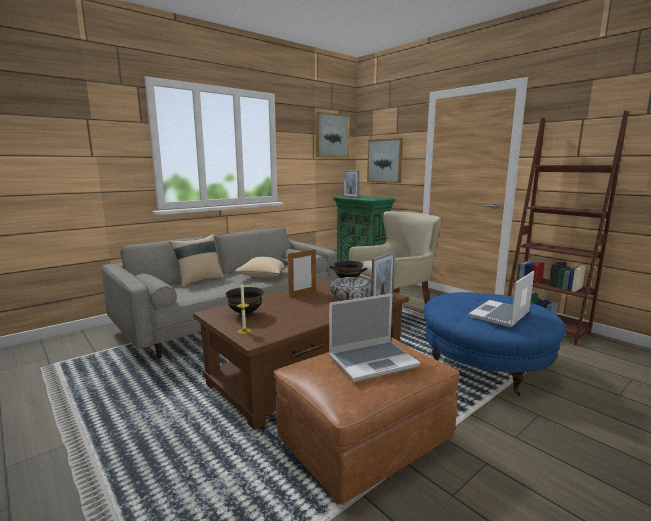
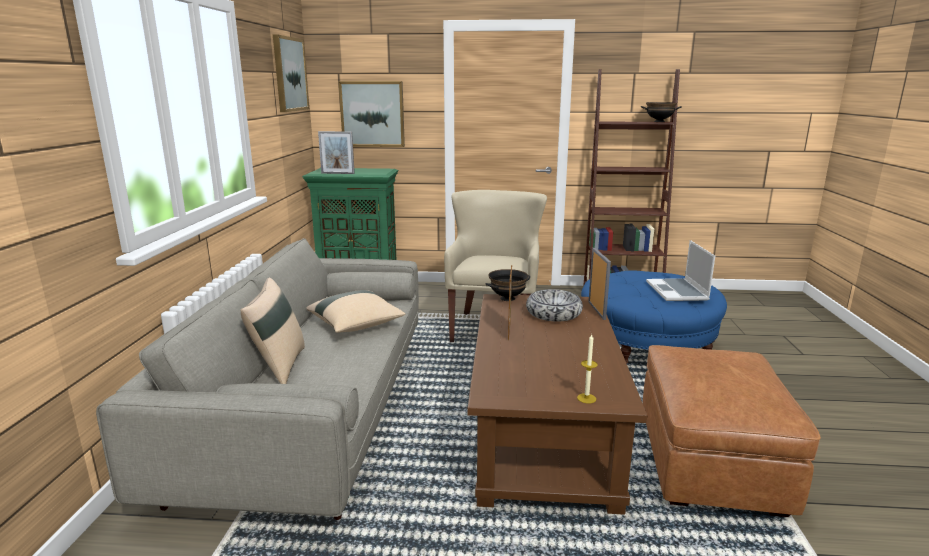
camera: 45 degrees left, 5 degrees up
black bowl [225,287,264,317] -> black bowl moved to [641,102,682,122]
laptop [329,294,420,382] -> none

